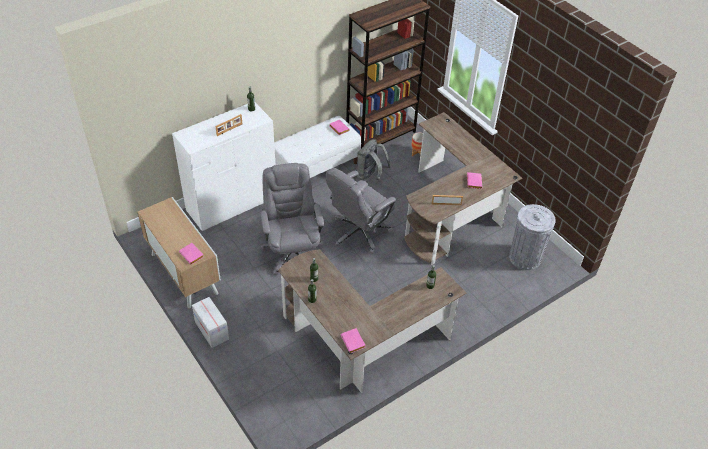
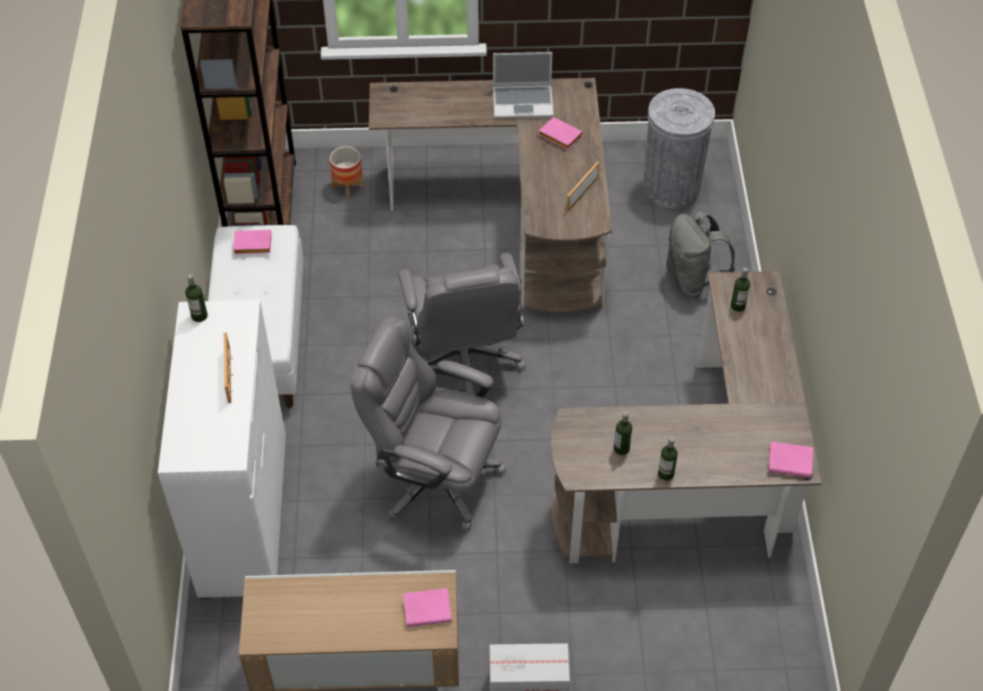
camera: 55 degrees left, 5 degrees up
grey backpack [357,139,390,180] -> grey backpack moved to [666,211,735,297]
none -> laptop [493,52,554,119]

